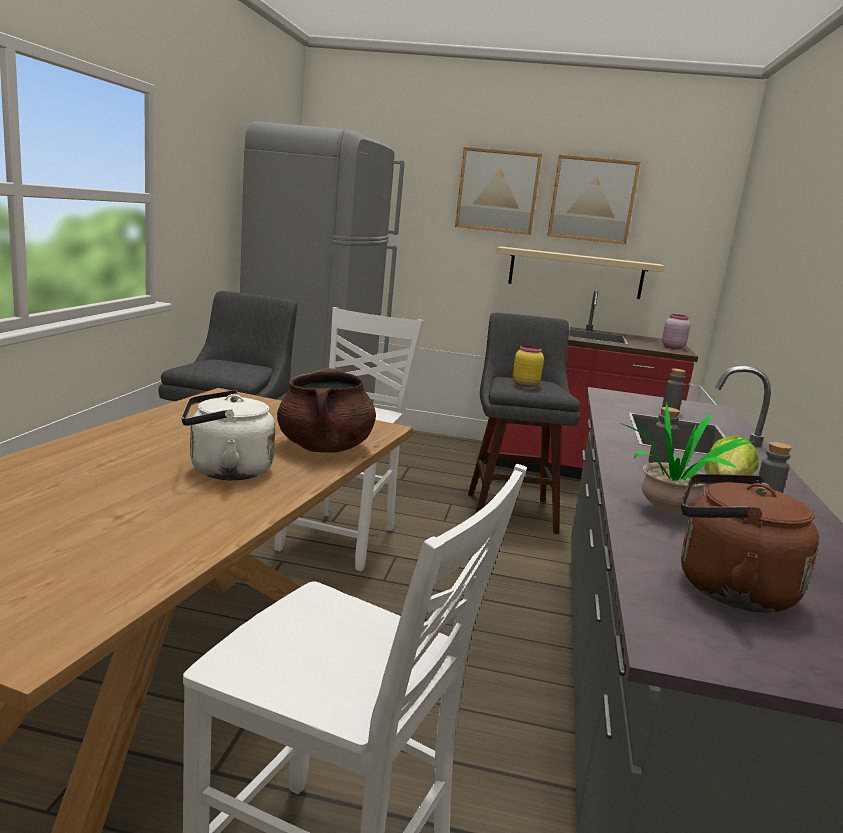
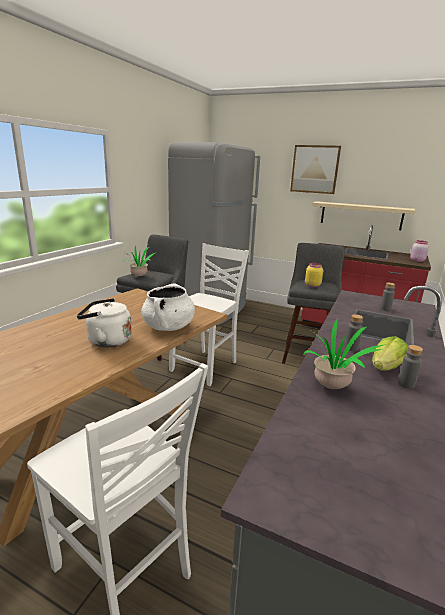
camera: 15 degrees right, 5 degrees up
brown cooking pot [277,368,376,453] -> white cooking pot [141,283,195,331]
picture [547,155,641,244] -> none
brown kettle [681,474,819,612] -> none
none -> potted plant [124,245,157,276]

